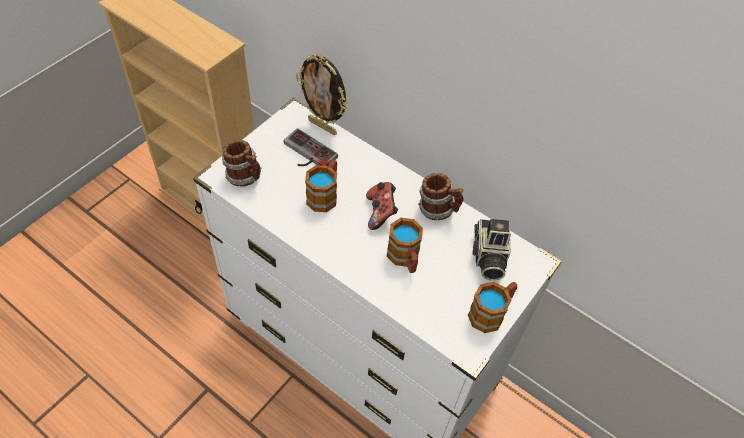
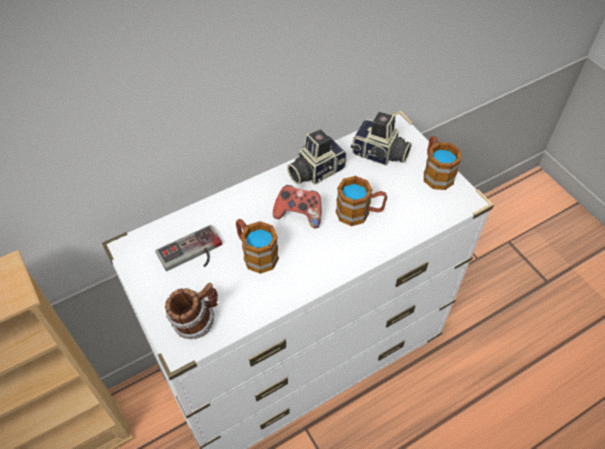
camera: 65 degrees left, 0 degrees up
picture frame [296,54,348,135] -> none
mug [418,173,464,220] -> camera [287,130,347,185]

